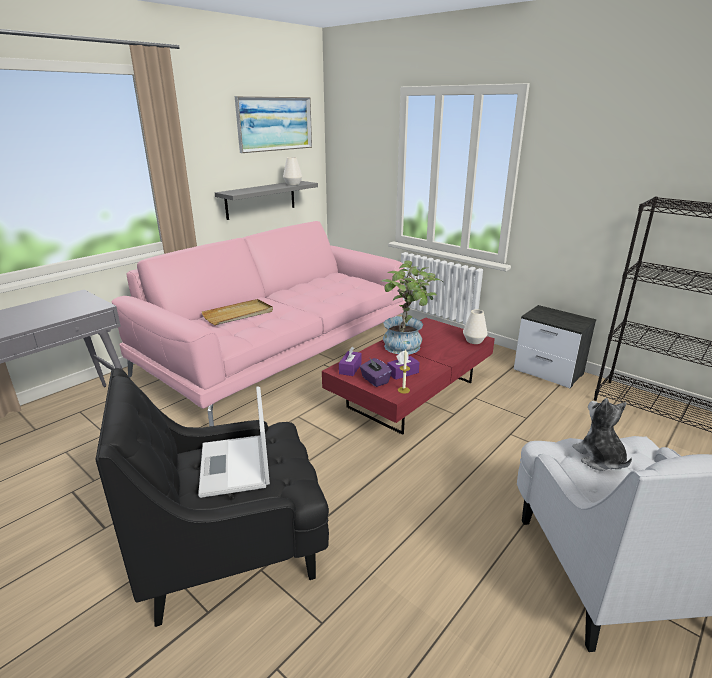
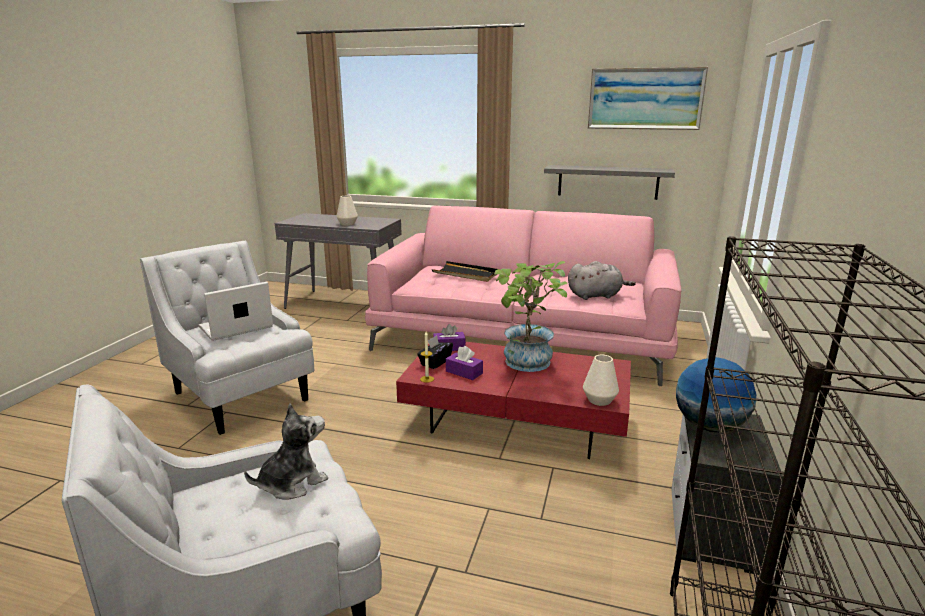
camera: 65 degrees right, 5 degrees down
black armchair [95,368,329,627] -> white armchair [140,240,314,435]
beige tray [202,299,273,325] -> black tray [432,261,497,282]
white vase [283,157,302,185] -> white vase moved to [336,196,358,226]
purple tissue box [360,357,392,387] -> black tissue box [417,336,453,369]
none -> grey plush toy [568,261,636,300]
none -> globe [676,357,757,432]

